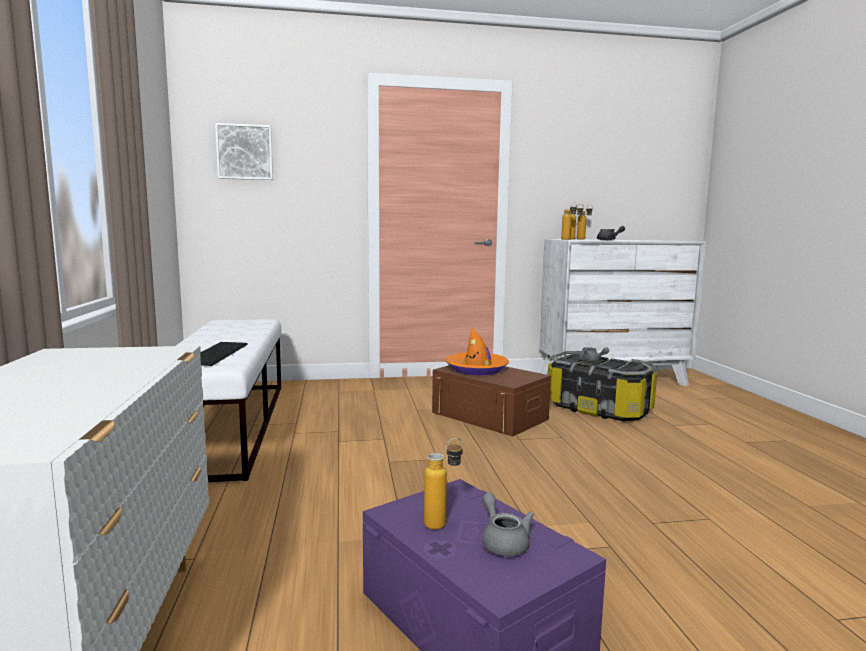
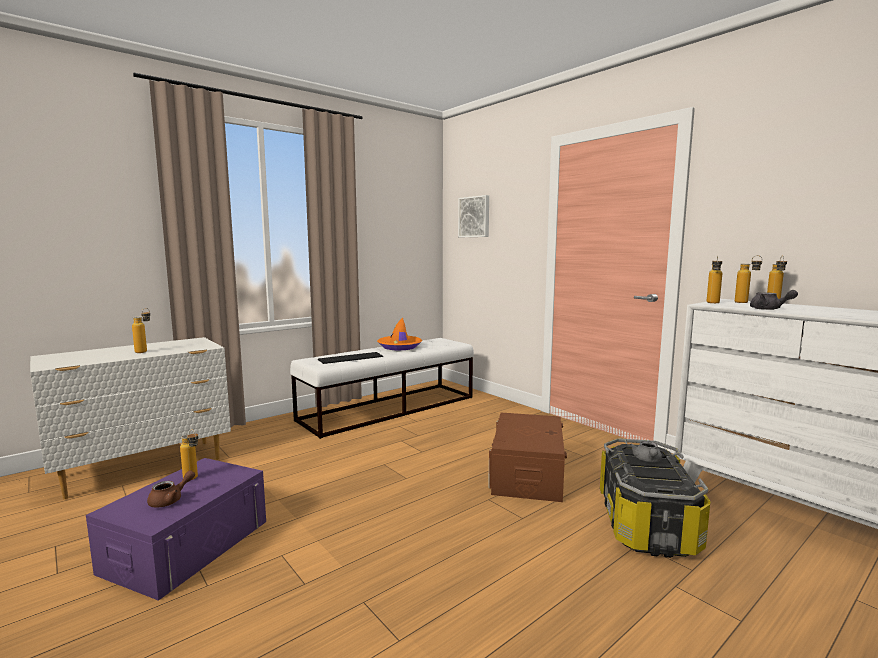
camera: 60 degrees right, 0 degrees up
orange hat [445,328,509,375] -> orange hat moved to [377,317,422,350]
grey teapot [482,493,534,556] -> brown teapot [147,470,195,508]
none -> bottle [132,308,150,353]

